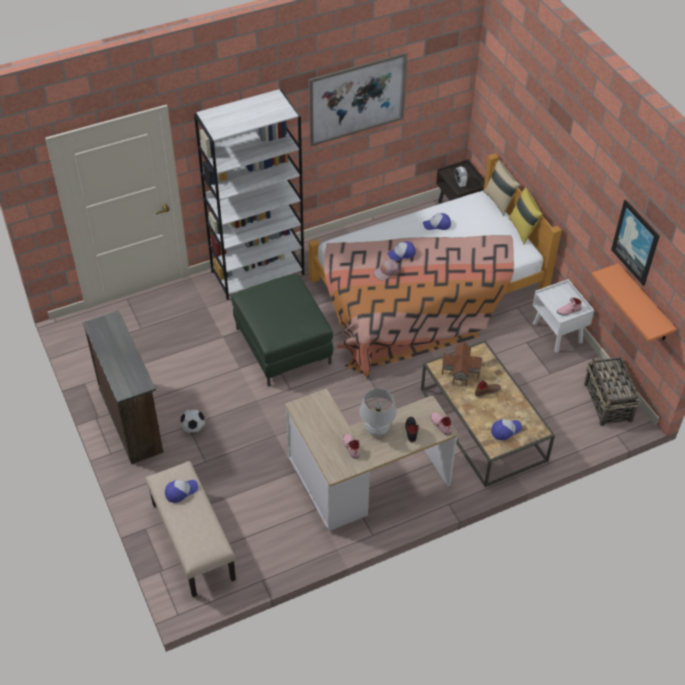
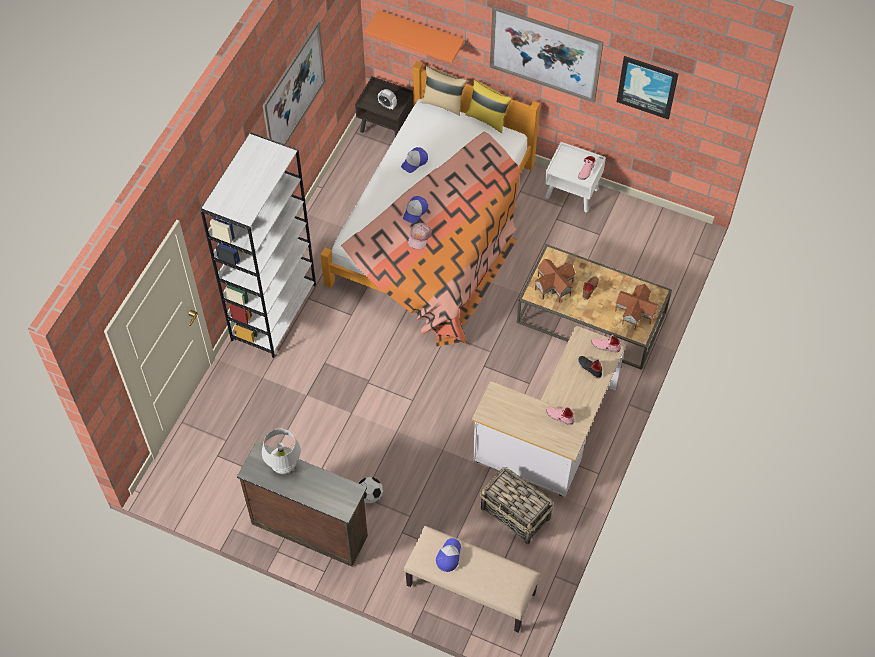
camera: 40 degrees left, 10 degrees up
green ottoman [231,274,333,387] -> none
white table lamp [359,388,397,436] -> white table lamp moved to [262,429,301,474]
cap [491,419,522,440] -> toy house [615,284,658,329]
basket [584,357,641,426] -> basket moved to [480,467,554,544]
orange shelf [591,263,677,342] -> orange shelf moved to [365,10,465,63]
none -> picture [490,6,604,103]

